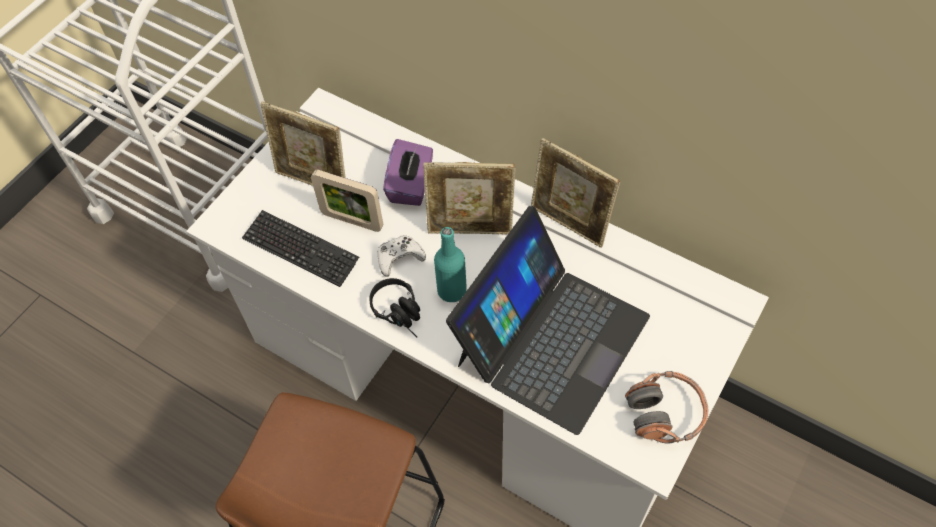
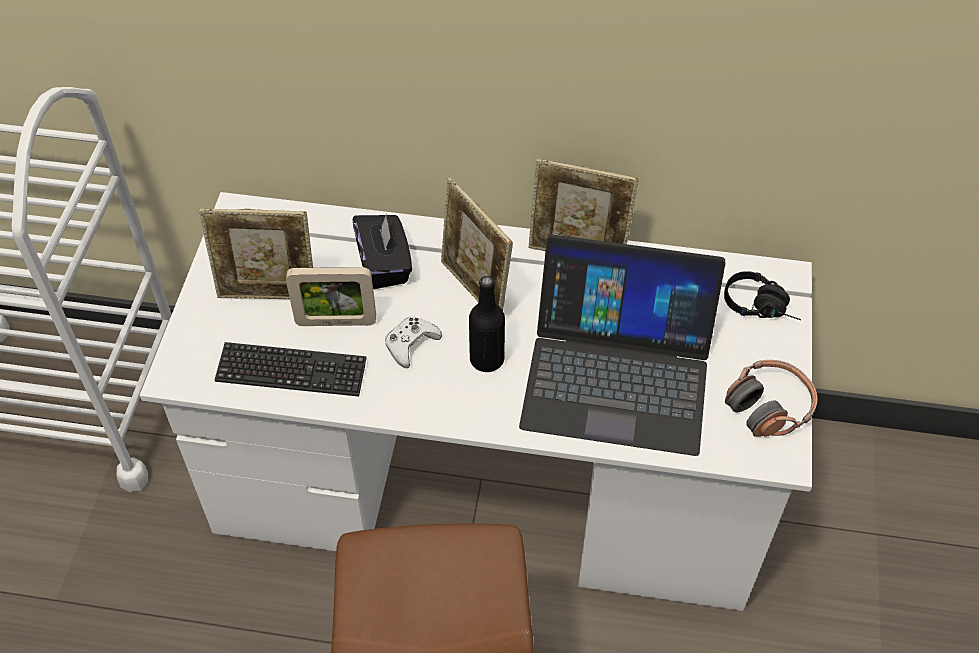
camera: 25 degrees left, 5 degrees down
black headphones [369,278,420,337] -> black headphones moved to [724,271,801,320]
purple tissue box [383,139,433,206] -> black tissue box [353,214,412,289]
picture frame [423,162,516,235] -> picture frame turned 75 degrees clockwise [441,177,513,310]
turquoise bottle [434,227,467,302] -> black bottle [469,276,505,372]
laptop [446,206,650,435] -> laptop turned 90 degrees clockwise [519,234,726,456]

